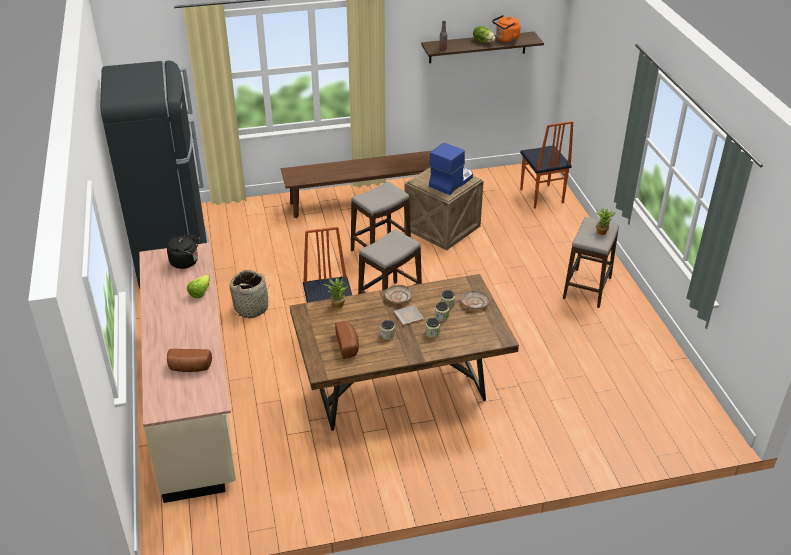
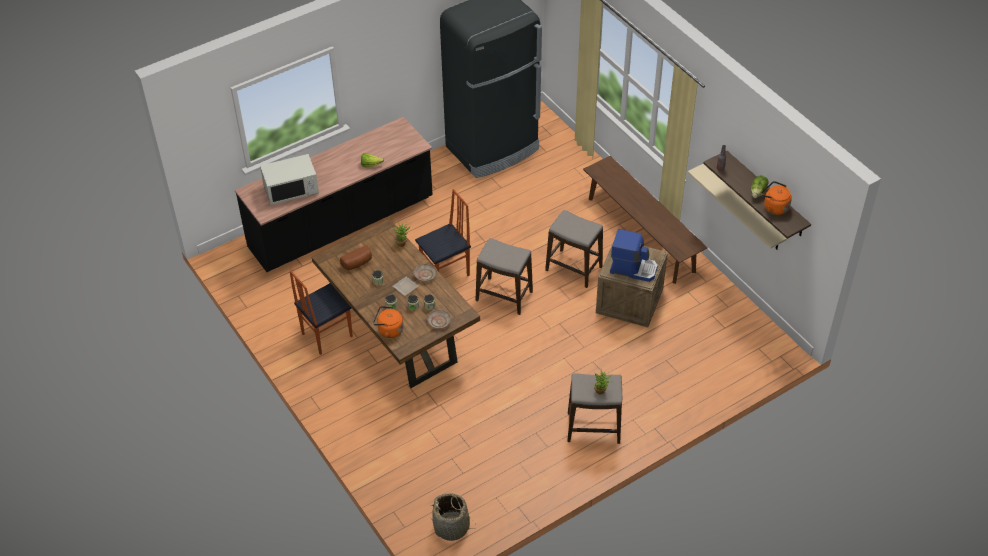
camera: 70 degrees right, 10 degrees up
beige counter [139,243,236,503] -> black counter [235,117,433,272]
black kettle [167,234,200,269] -> none
bread [167,349,212,372] -> white microwave [260,154,319,205]
basket [230,270,270,318] -> basket moved to [430,493,475,541]
chair [520,121,573,209] -> chair moved to [290,270,353,355]
none -> orange kettle [373,306,404,338]
none -> beige shelf [688,164,787,250]

